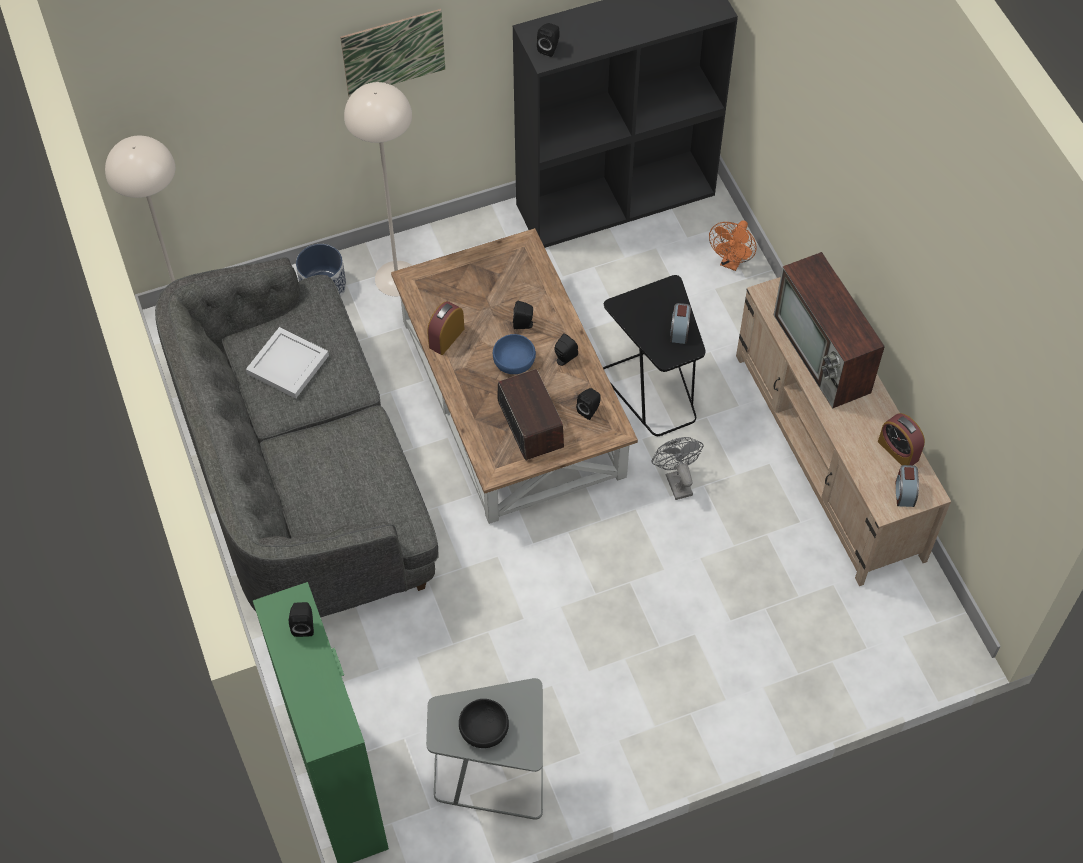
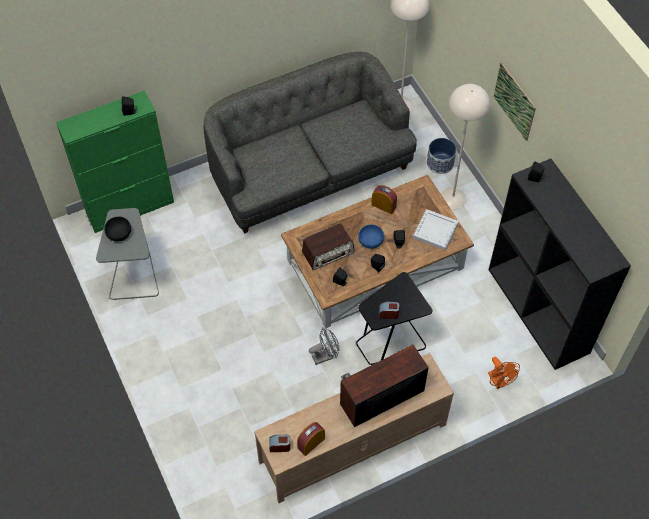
camera: 85 degrees right, 0 degrees up
white tray [246,327,329,398] -> white tray moved to [413,209,459,250]
orange fan [709,220,757,271] -> orange fan turned 135 degrees counterclockwise [488,357,520,389]

